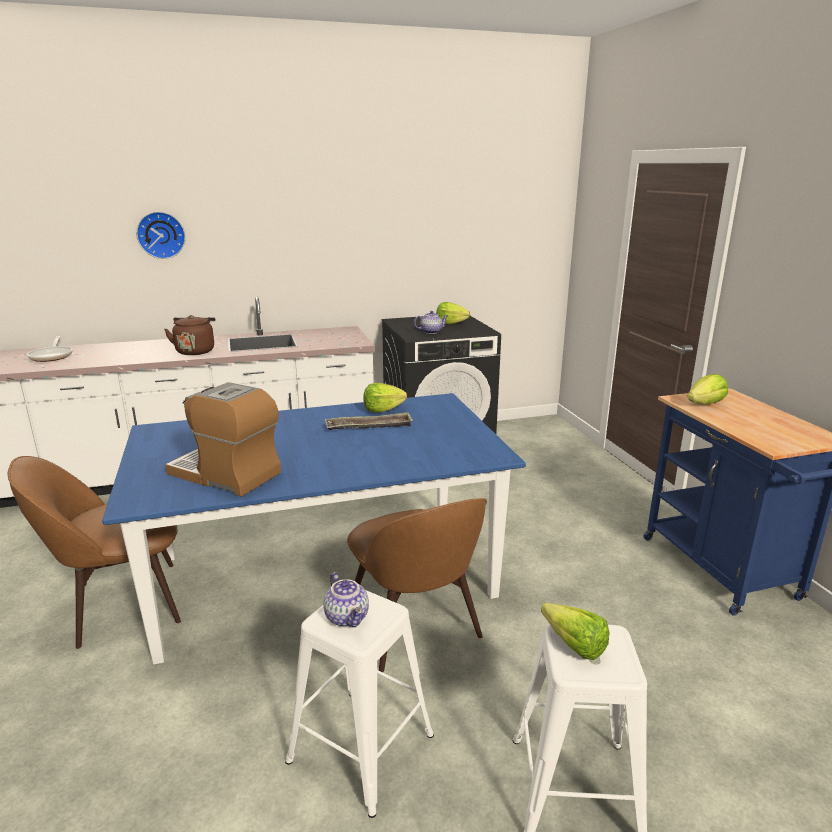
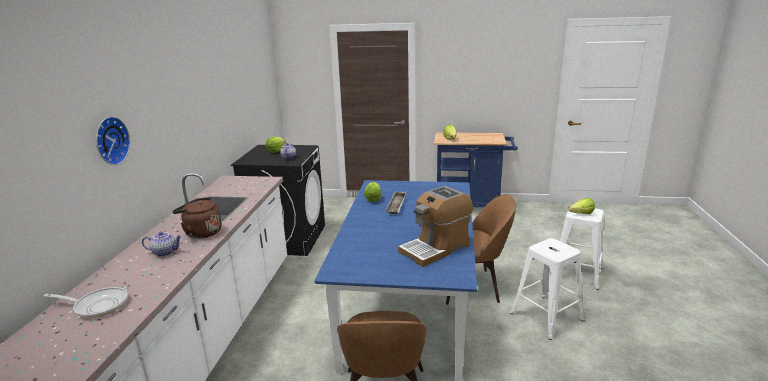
camera: 65 degrees left, 0 degrees up
teapot [323,572,369,627] -> teapot moved to [142,231,182,257]

